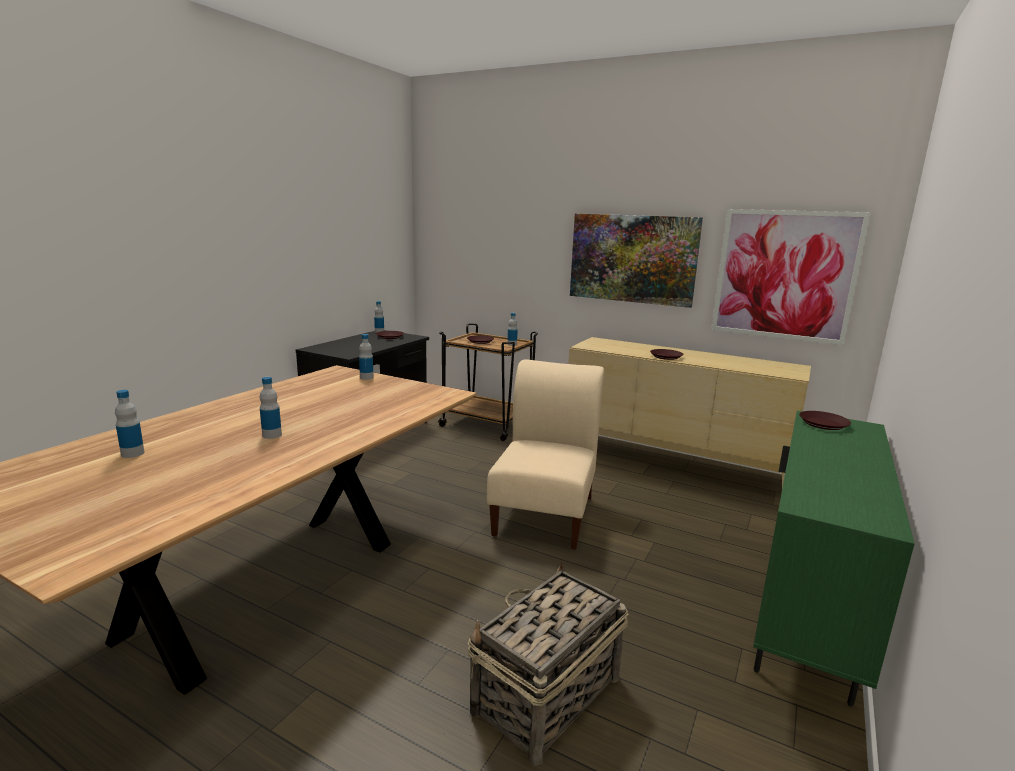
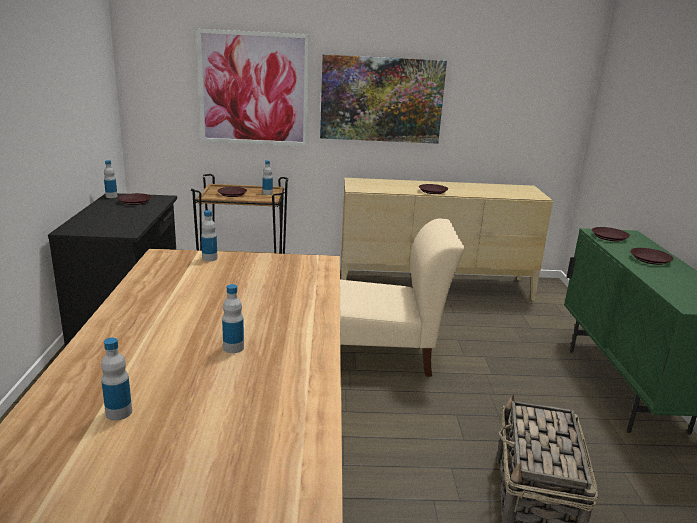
camera: 30 degrees left, 5 degrees up
beige chair [487,359,604,550] -> beige chair turned 105 degrees clockwise [340,219,464,377]
picture [711,209,871,345] -> picture moved to [196,29,309,146]
none -> brown plate [630,248,674,265]

